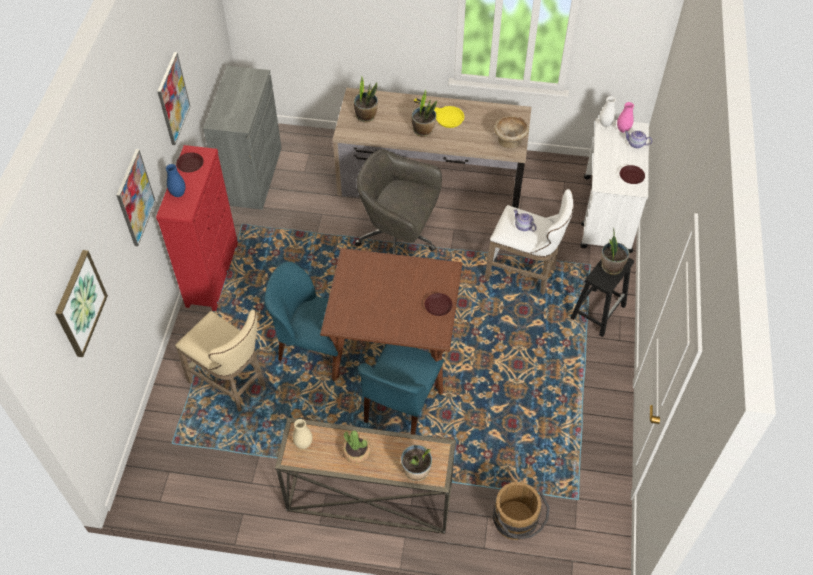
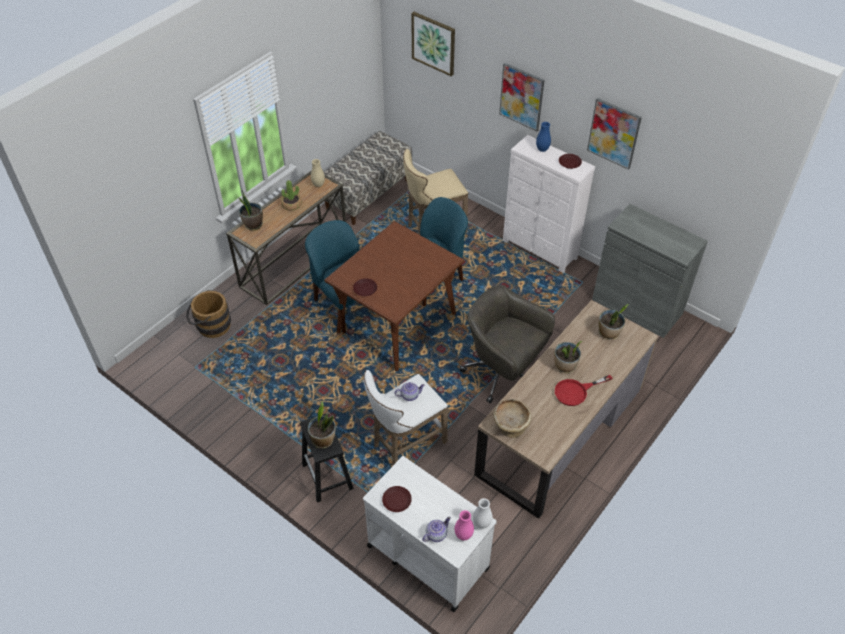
camera: 120 degrees right, 5 degrees down
red dresser [156,145,238,311] -> white dresser [503,135,595,273]
grey office chair [355,149,442,254] -> grey office chair turned 105 degrees counterclockwise [460,285,555,403]
yellow frying pan [414,98,464,128] -> red frying pan [555,375,612,406]
none -> bench [324,131,412,225]

